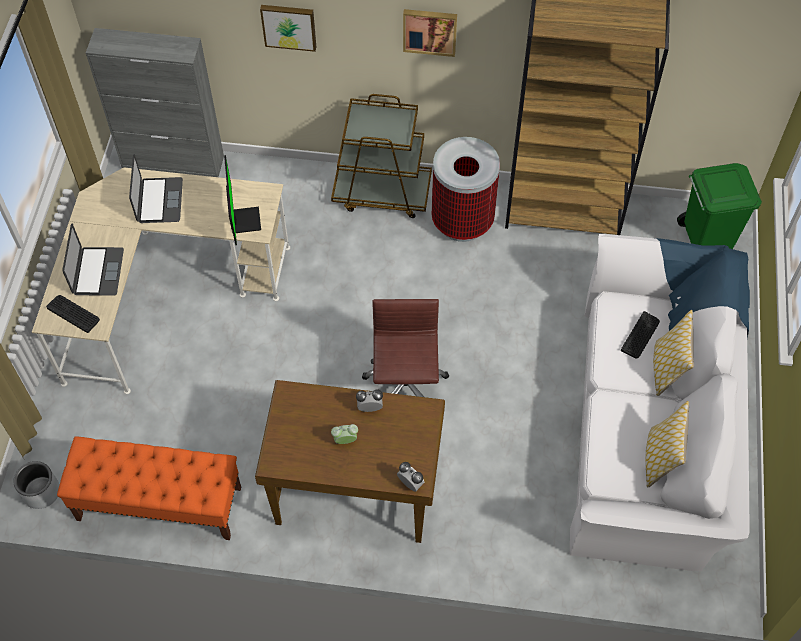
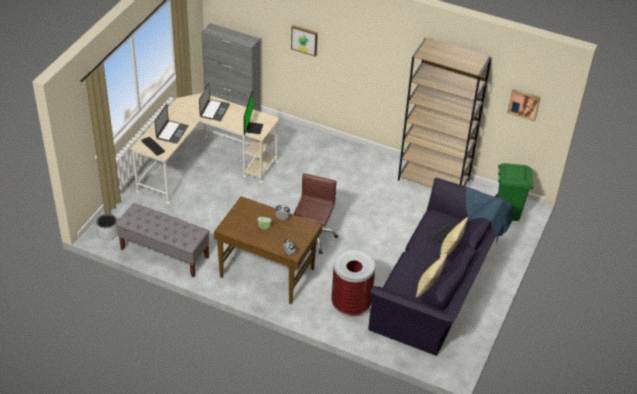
camera: 15 degrees right, 15 degrees down
orange bench [57,436,241,540] -> grey bench [116,203,210,277]
brown cart [331,94,432,218] -> none
picture [403,9,457,57] -> picture moved to [507,89,541,121]
trash can [432,137,500,242] -> trash can moved to [331,249,376,317]
white sofa [570,234,750,571] -> black sofa [368,178,514,356]

